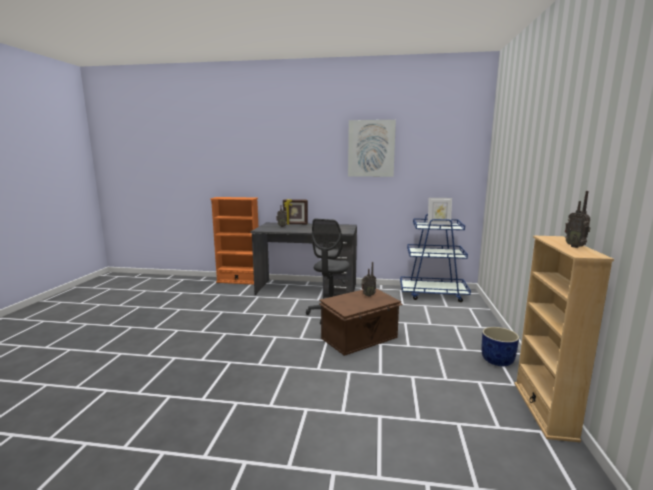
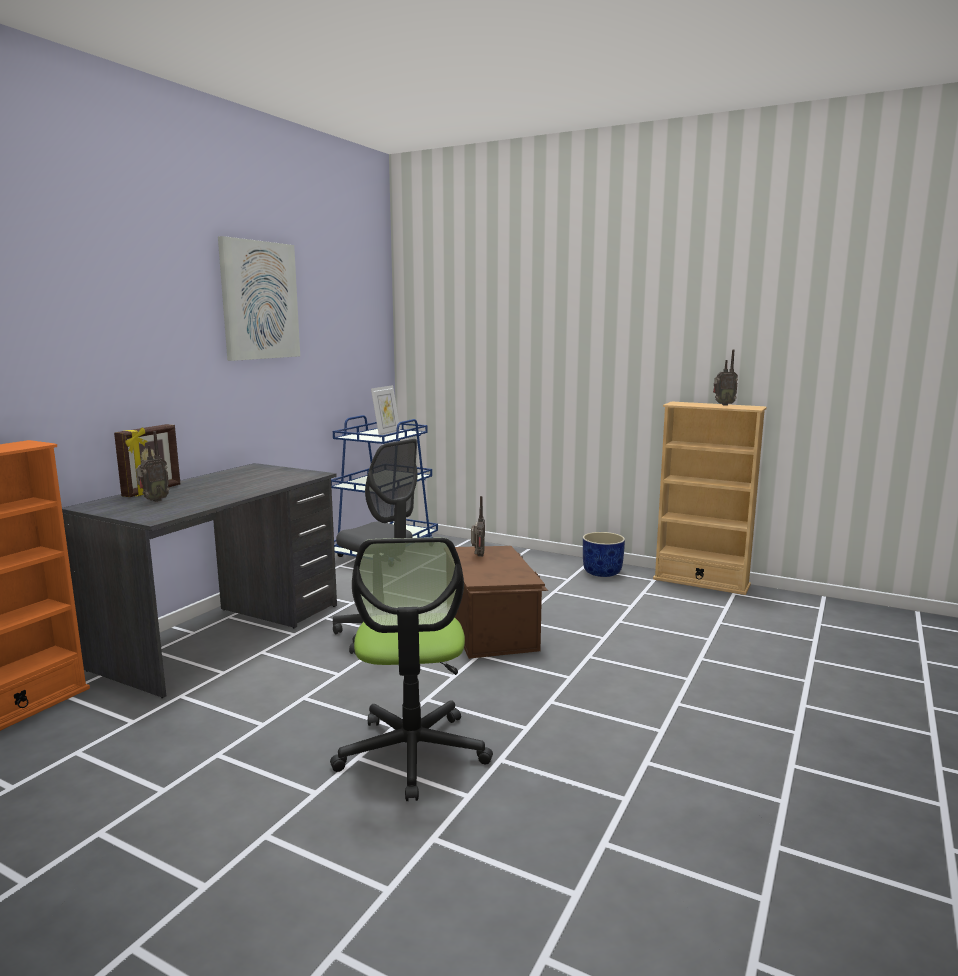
camera: 70 degrees left, 0 degrees up
none -> office chair [330,537,493,801]

